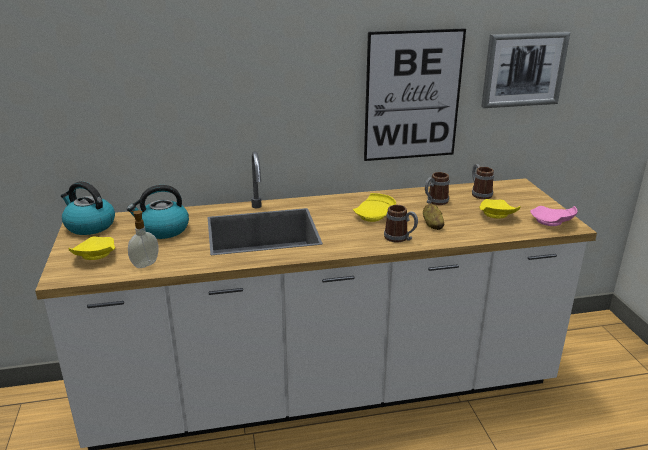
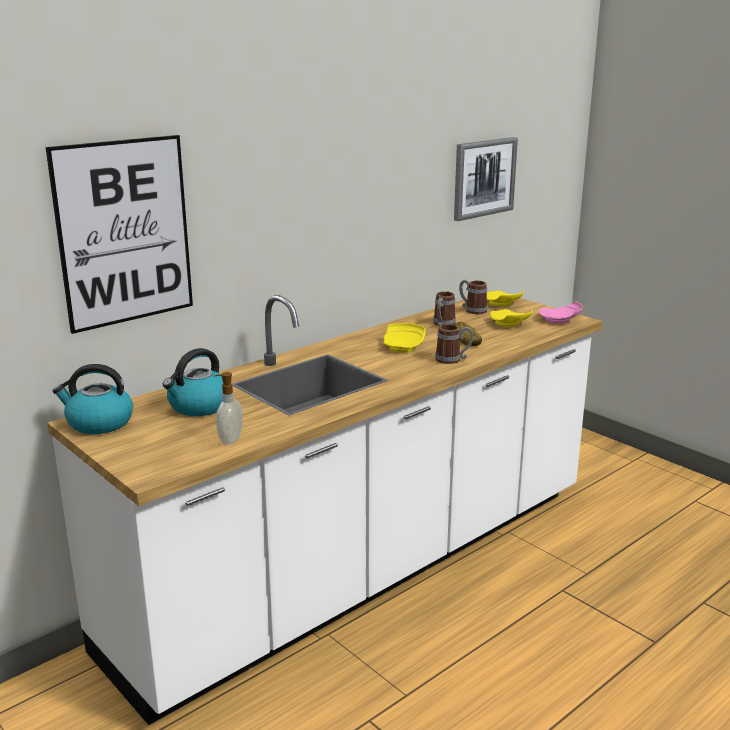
camera: 30 degrees left, 5 degrees down
yellow plate [69,237,115,260] -> yellow plate moved to [487,290,524,306]
picture [364,28,466,161] -> picture moved to [46,135,193,334]

